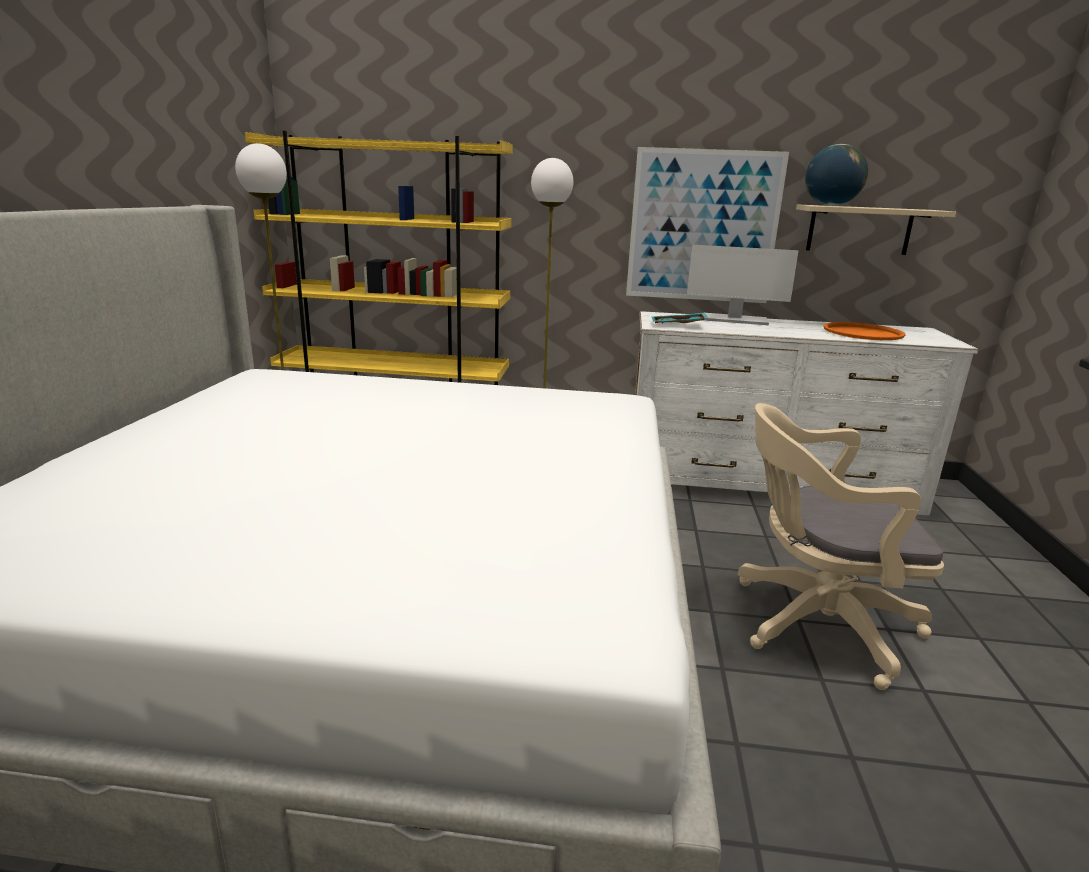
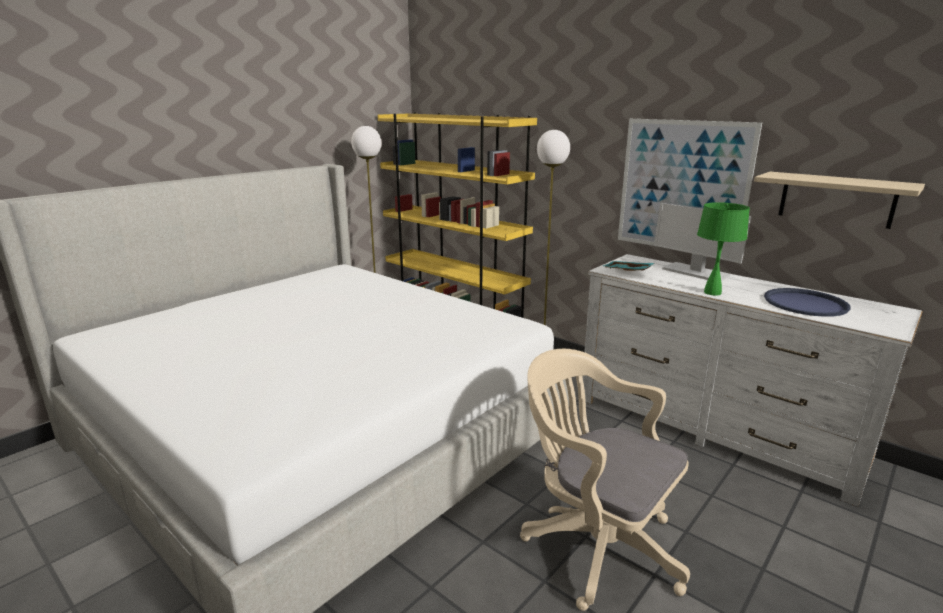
camera: 35 degrees right, 0 degrees up
globe [805,144,868,206] -> none
orange tray [823,322,906,340] -> blue tray [764,288,851,317]
none -> green table lamp [697,202,750,296]

